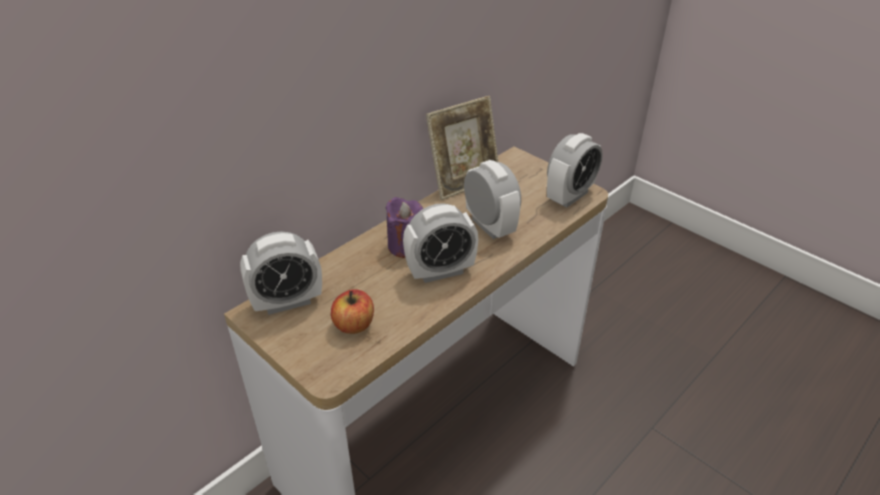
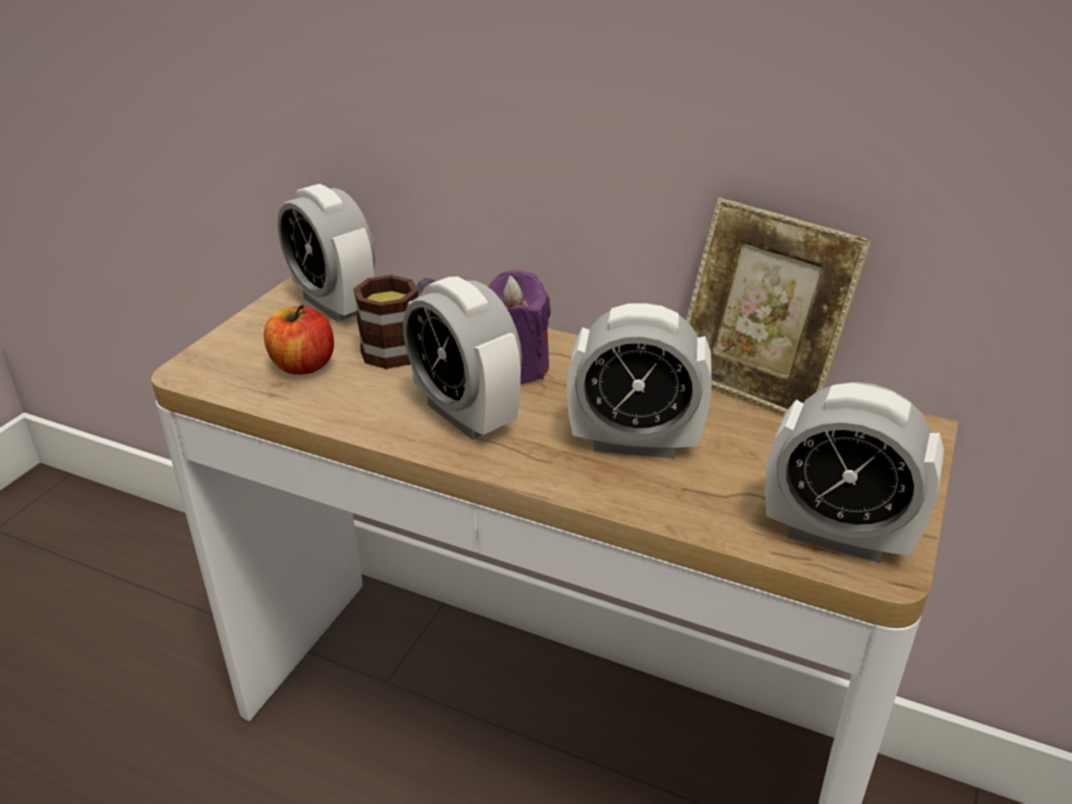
camera: 70 degrees right, 5 degrees down
alarm clock [464,160,521,239] -> alarm clock turned 60 degrees clockwise [567,303,712,458]
none -> mug [353,275,436,369]

